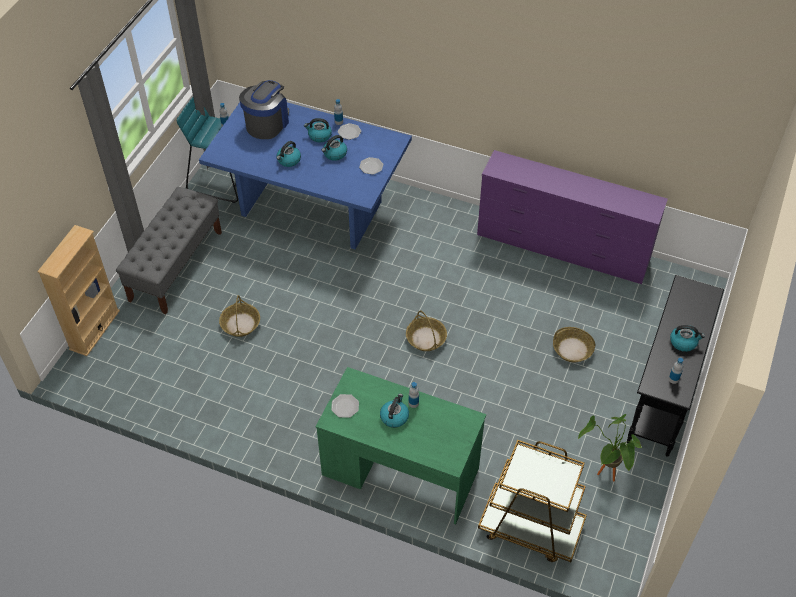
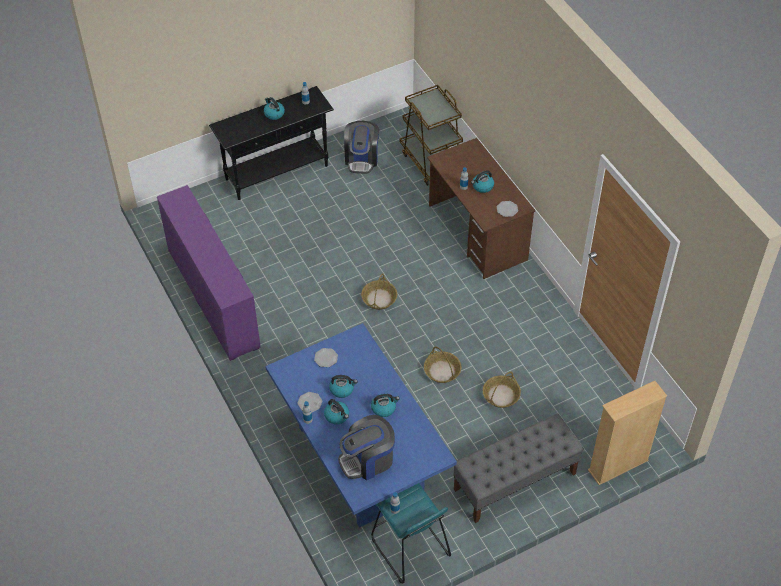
camera: 140 degrees left, 0 degrees up
green desk [315,367,486,524] -> brown desk [427,138,535,279]
basket [553,327,595,363] -> basket moved to [424,347,461,383]
potted plant [578,414,642,481] -> coffee machine [344,121,379,174]

